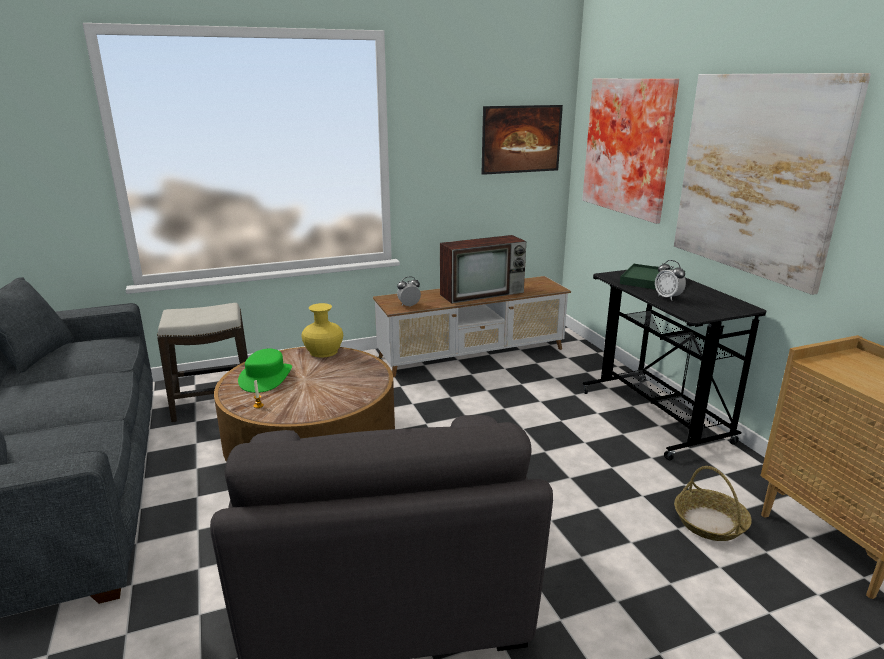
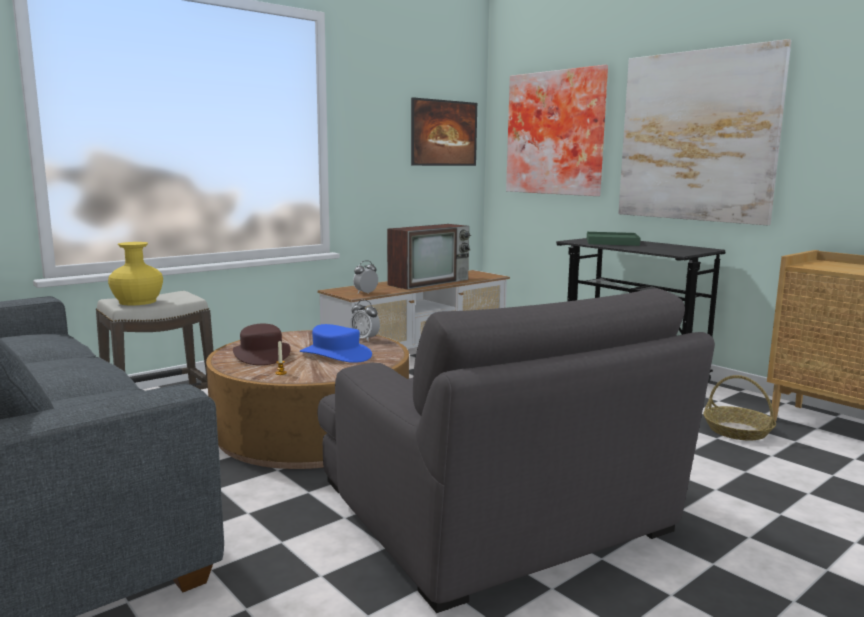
camera: 20 degrees left, 10 degrees down
green hat [238,349,292,393] -> brown hat [233,324,291,365]
yellow vase [302,303,343,358] -> yellow vase moved to [108,242,163,306]
alarm clock [655,260,686,301] -> alarm clock moved to [350,300,380,342]
none -> blue hat [300,324,372,363]

